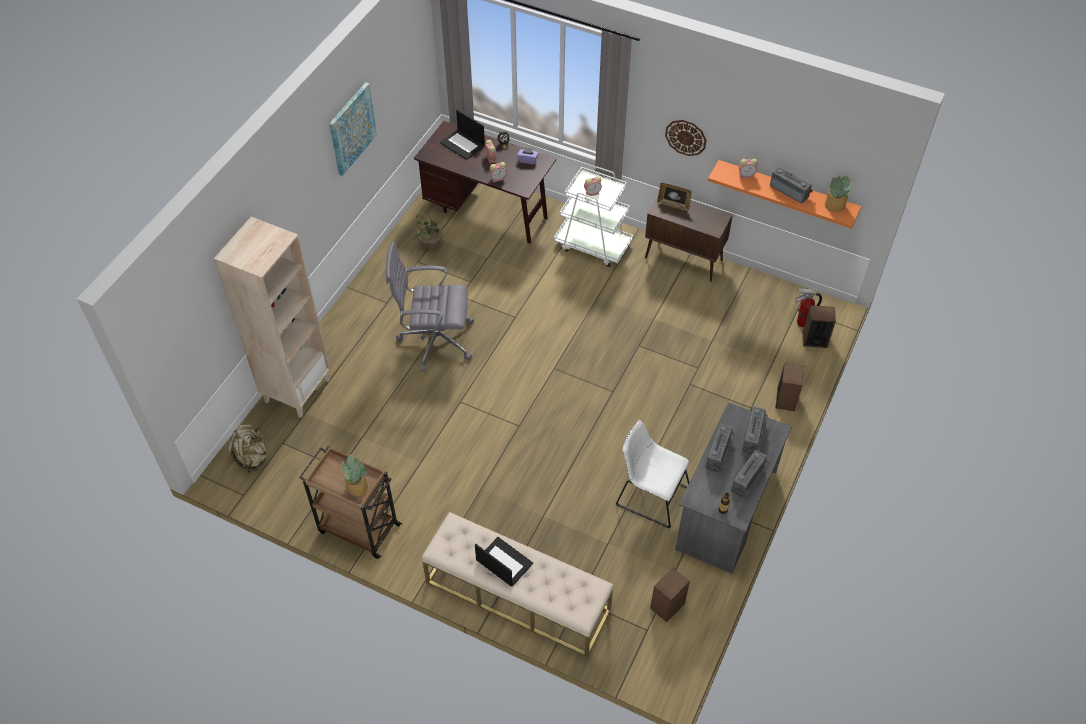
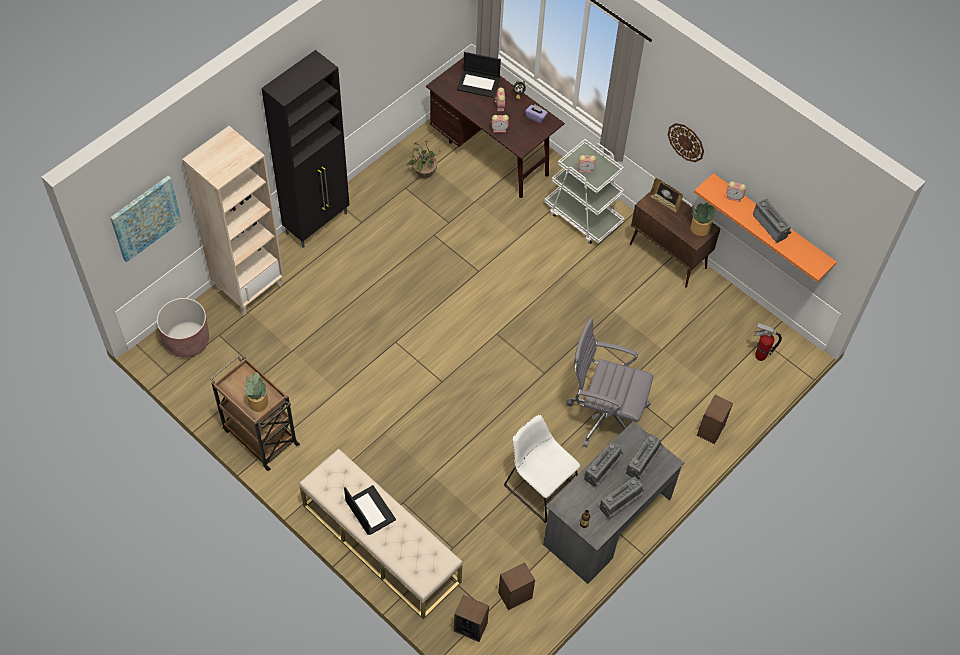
camera: 15 degrees right, 5 degrees up
beige backpack [227,425,267,473] -> brown planter [157,298,209,358]
picture [329,82,377,176] -> picture moved to [110,176,182,262]
grey office chair [386,241,474,371] -> grey office chair moved to [566,318,653,447]
laptop [440,110,485,160] -> laptop turned 45 degrees counterclockwise [457,52,501,98]
speaker [803,305,836,348] -> speaker moved to [454,595,489,642]
potted plant [825,175,852,212] -> potted plant moved to [690,203,716,236]
none -> black cabinet [261,50,349,248]

